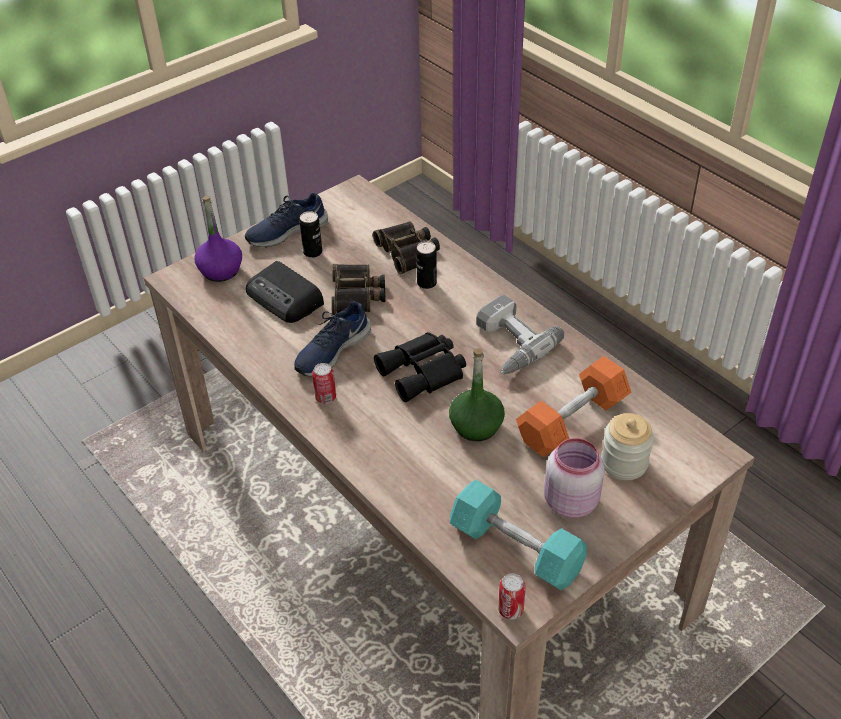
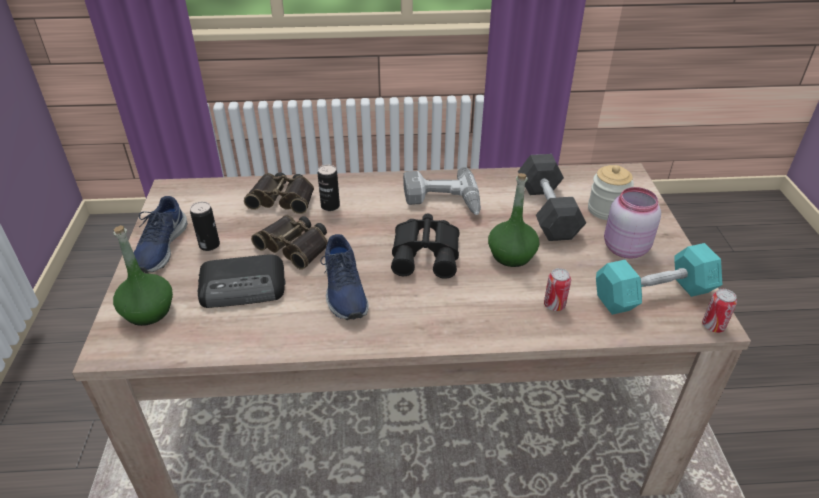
camera: 55 degrees left, 5 degrees down
purple bottle [195,196,242,282] -> green bottle [113,225,173,326]
can [312,363,336,404] -> can moved to [544,268,571,311]
orange dumbbell [516,356,631,457] -> grey dumbbell [518,154,586,241]

